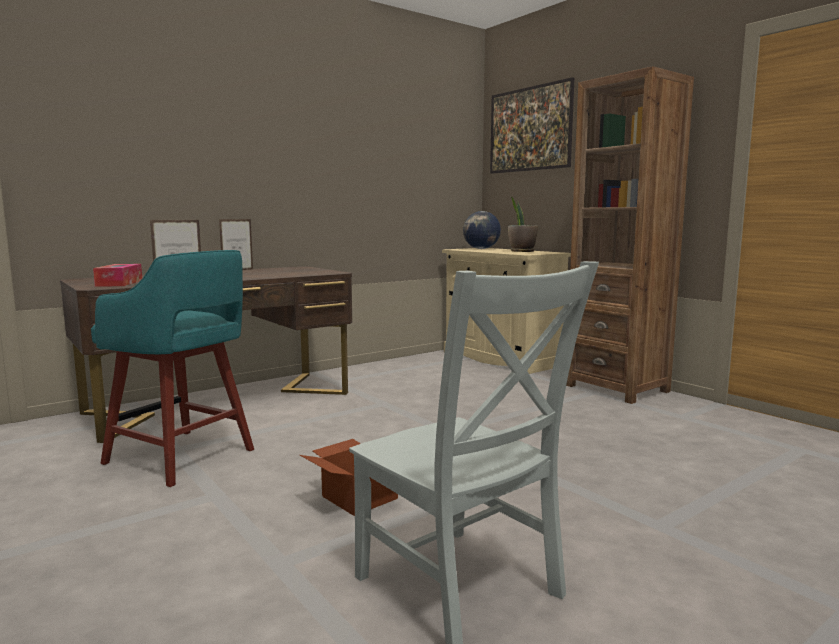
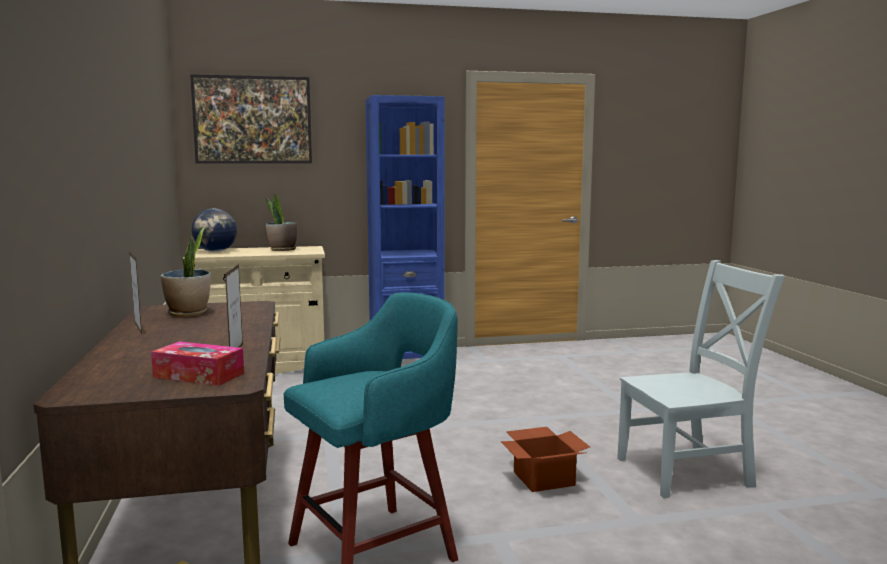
camera: 65 degrees left, 0 degrees up
brown bookcase [566,66,694,404] -> blue bookcase [365,95,445,359]
none -> potted plant [161,227,211,317]

